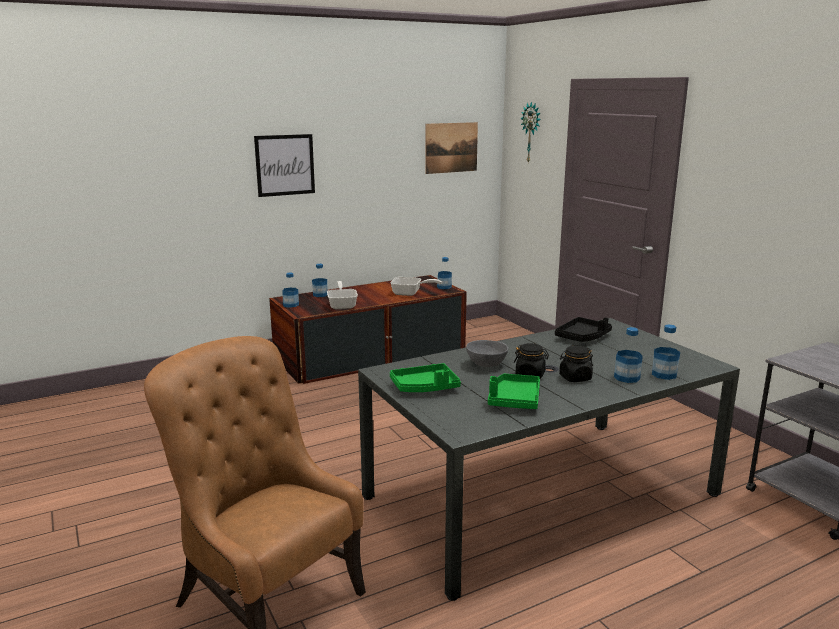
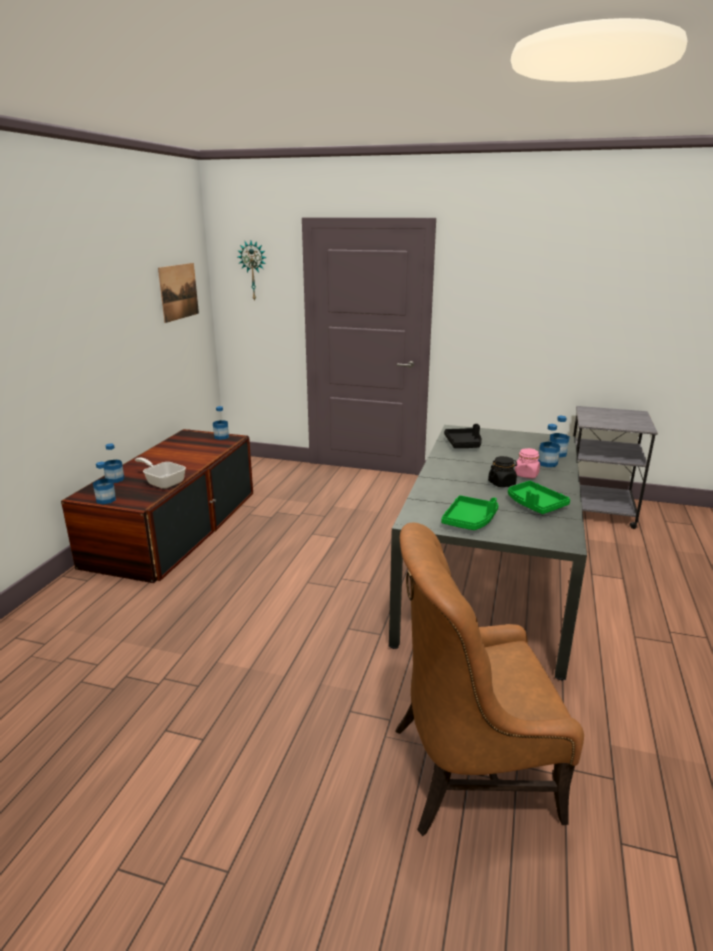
camera: 45 degrees left, 5 degrees up
picture [254,134,315,197] -> none
frying pan [390,277,442,296] -> none
grey bowl [466,340,508,367] -> none
black jar [559,346,593,382] -> pink jar [515,448,540,478]

